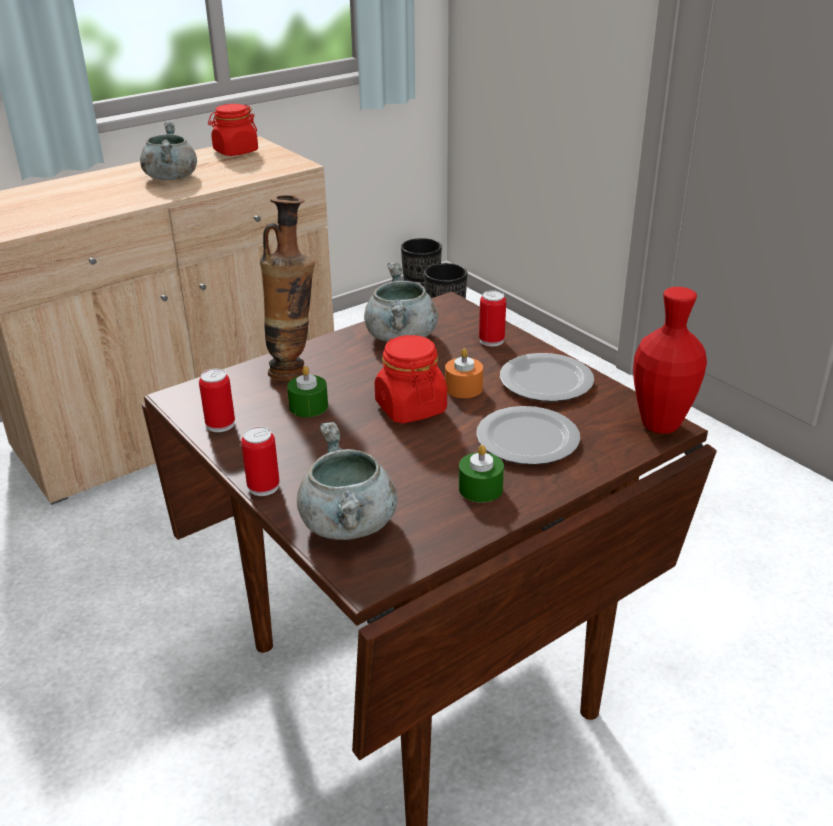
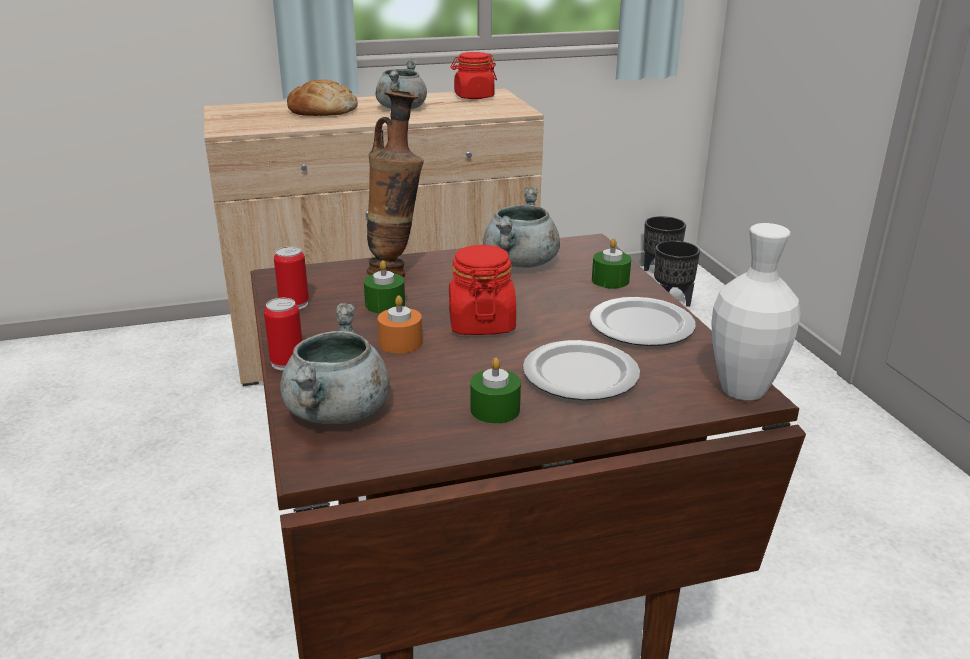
camera: 20 degrees right, 5 degrees down
orange candle [445,348,483,398] -> orange candle moved to [378,295,422,353]
can [479,290,506,346] -> green candle [592,238,631,289]
red vase [633,287,707,434] -> white vase [711,223,801,401]
none -> bread [287,79,358,116]

